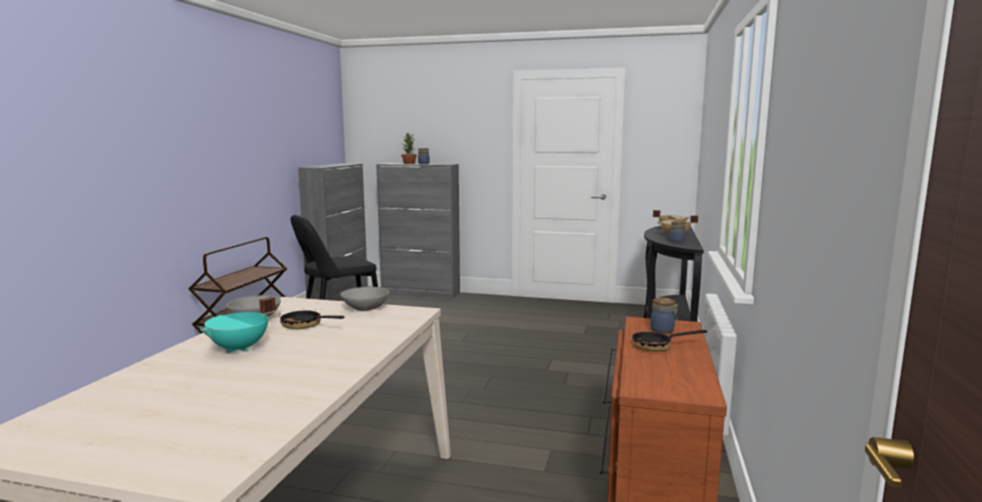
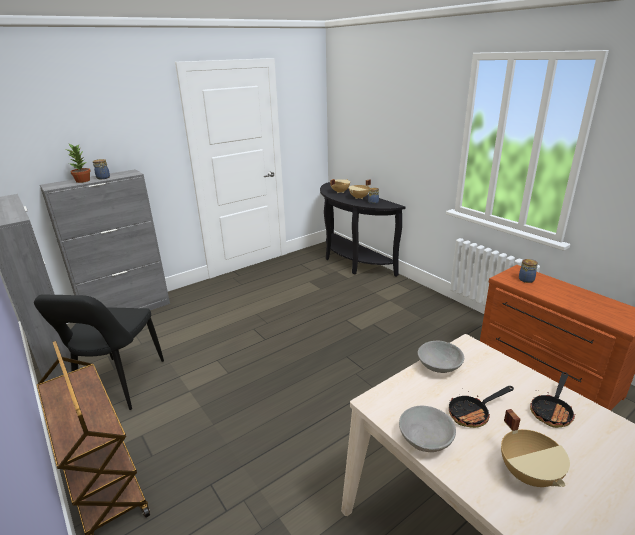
camera: 50 degrees left, 15 degrees up
turquoise cooking pot [200,297,276,353] -> beige cooking pot [501,409,570,487]
frying pan [632,328,707,351] -> frying pan moved to [530,372,576,428]

